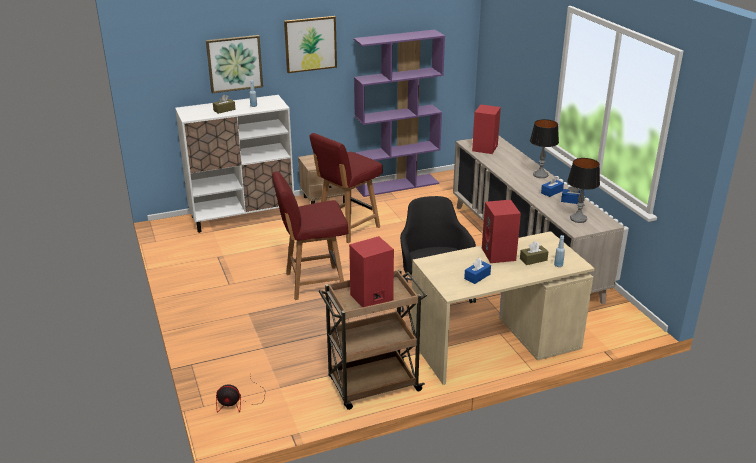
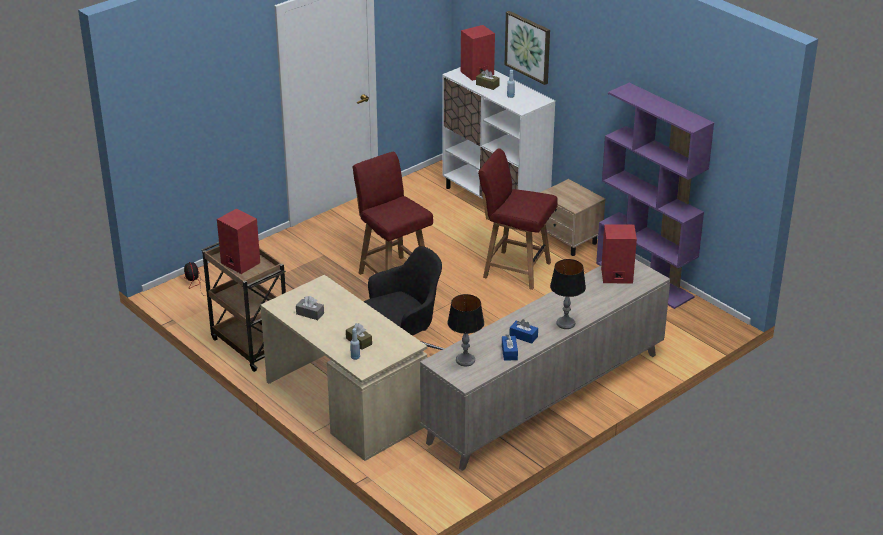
camera: 70 degrees right, 5 degrees up
picture [284,16,337,73] -> none
blue tissue box [464,258,491,284] -> grey tissue box [296,296,324,320]
red speaker [482,200,521,263] -> red speaker moved to [461,25,495,81]

